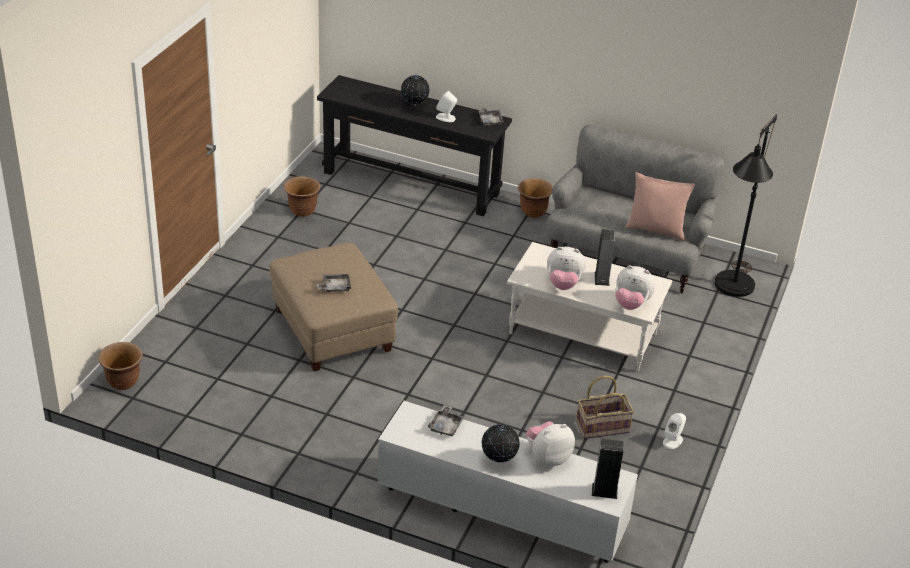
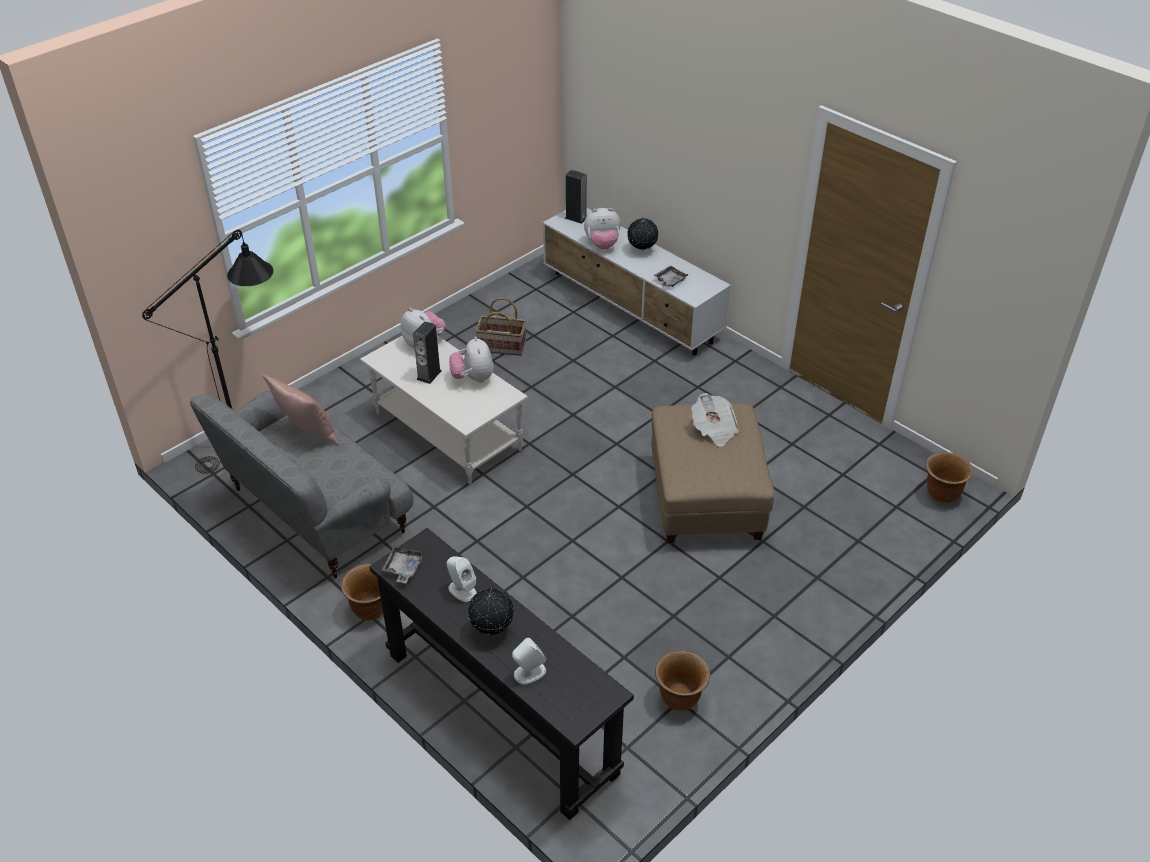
camera: 155 degrees left, 5 degrees up
grey tray [317,274,351,292] -> newspaper [691,393,739,447]
plush toy [547,247,585,290] -> plush toy turned 135 degrees counterclockwise [449,337,494,383]
white speaker [663,413,686,449] -> white speaker moved to [512,638,546,684]

